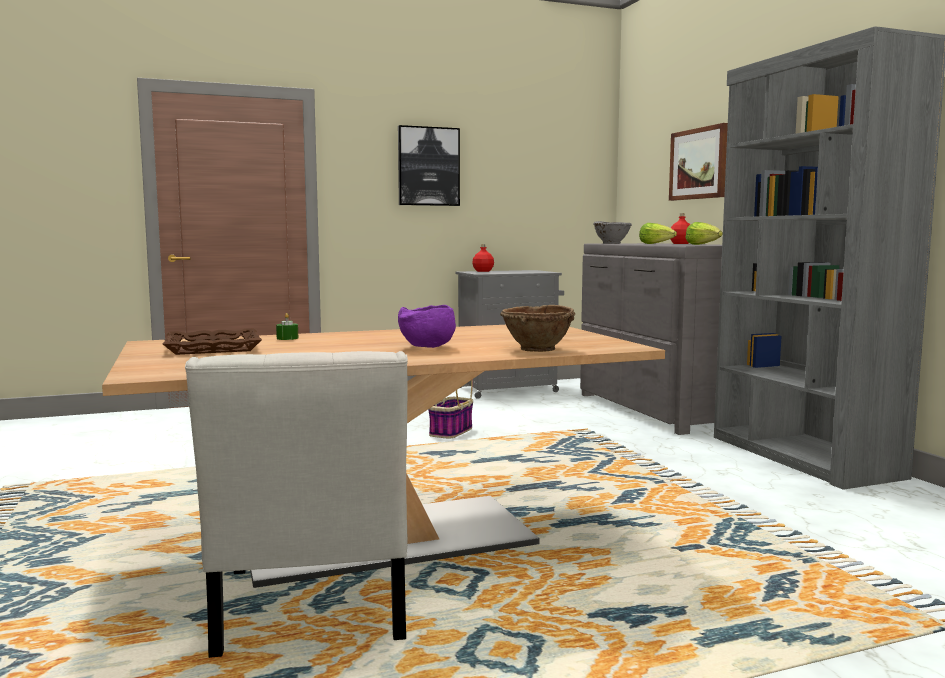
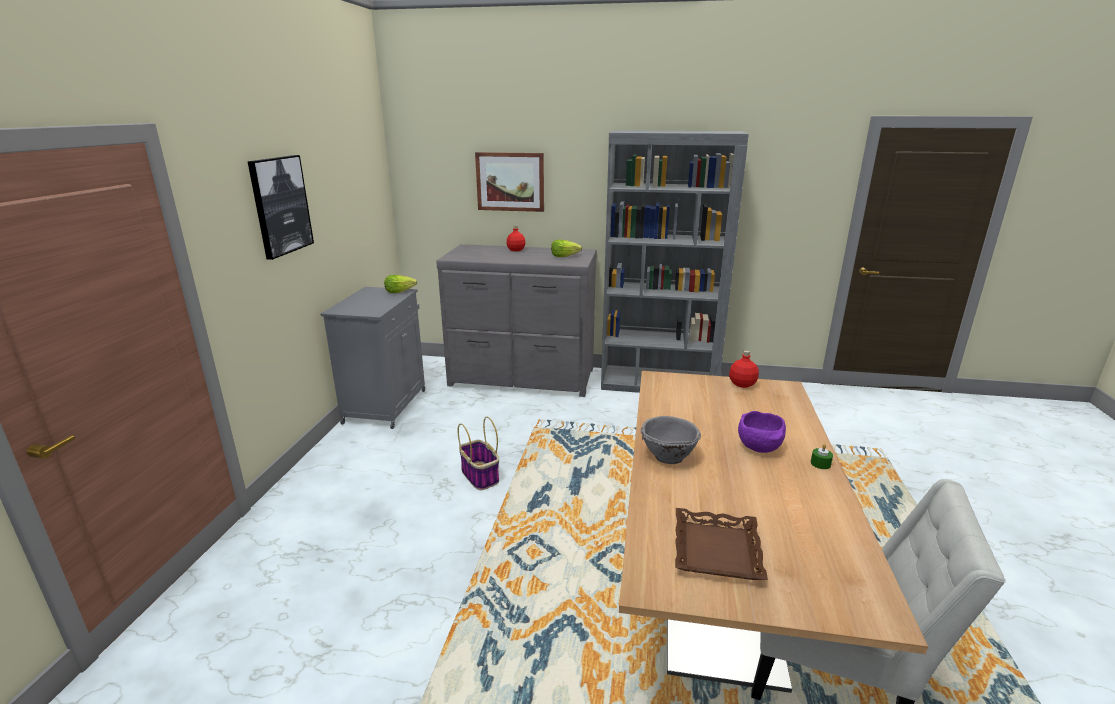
camera: 60 degrees left, 15 degrees up
green candle [276,313,298,340] -> green candle moved to [811,444,833,469]
red bottle [472,244,494,272] -> red bottle moved to [729,350,759,388]
brown bowl [500,305,575,352] -> none
grey bowl [593,221,632,244] -> grey bowl moved to [641,416,701,464]
lettuce [639,223,677,244] -> lettuce moved to [384,275,417,293]

